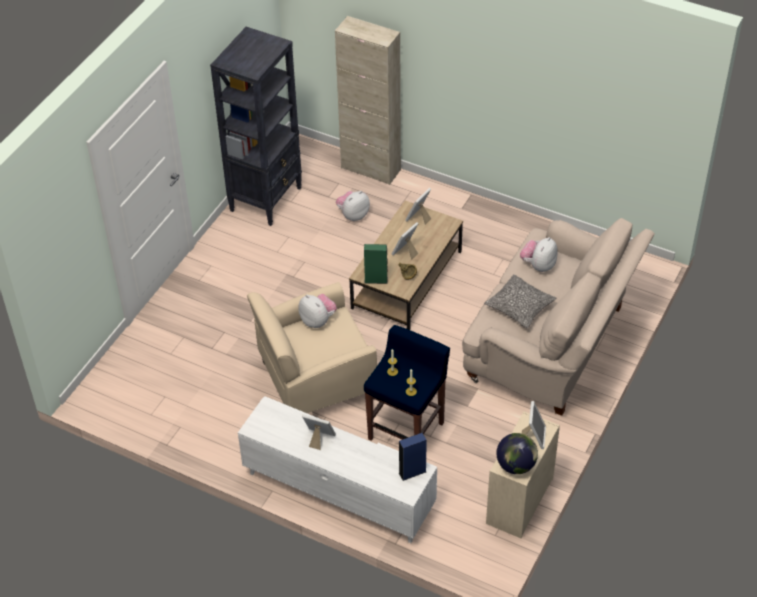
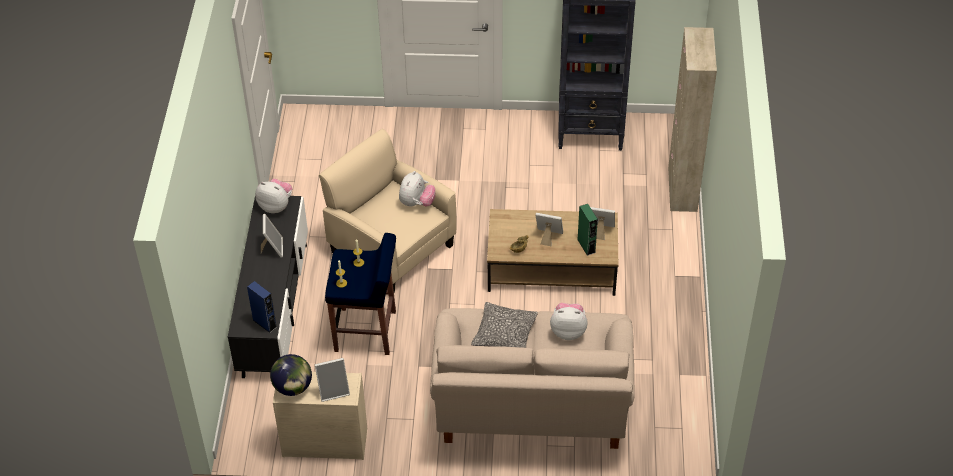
camera: 65 degrees right, 0 degrees up
white tv stand [238,396,437,543] -> black tv stand [228,196,308,378]
plush toy [336,191,370,221] -> plush toy moved to [255,179,292,213]
green speaker [364,244,388,284] -> green speaker moved to [577,204,598,256]

